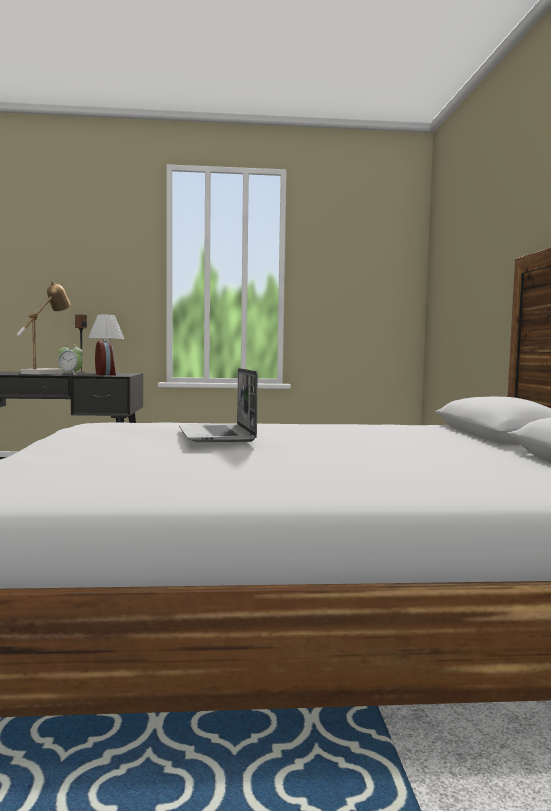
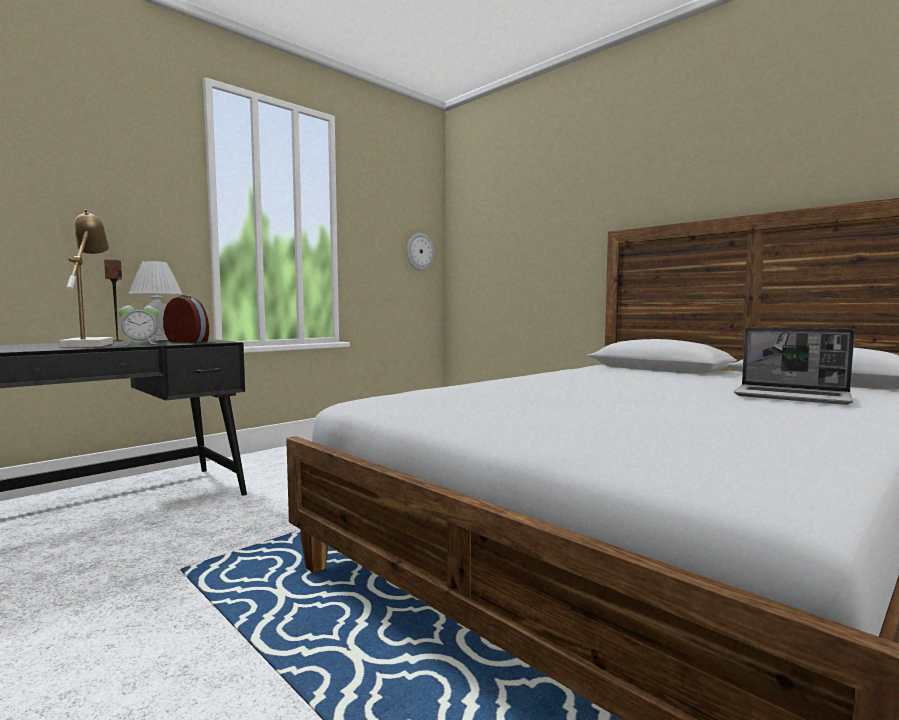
camera: 40 degrees left, 0 degrees up
laptop [179,368,258,442] -> laptop moved to [734,327,855,405]
none -> wall clock [407,233,435,271]

